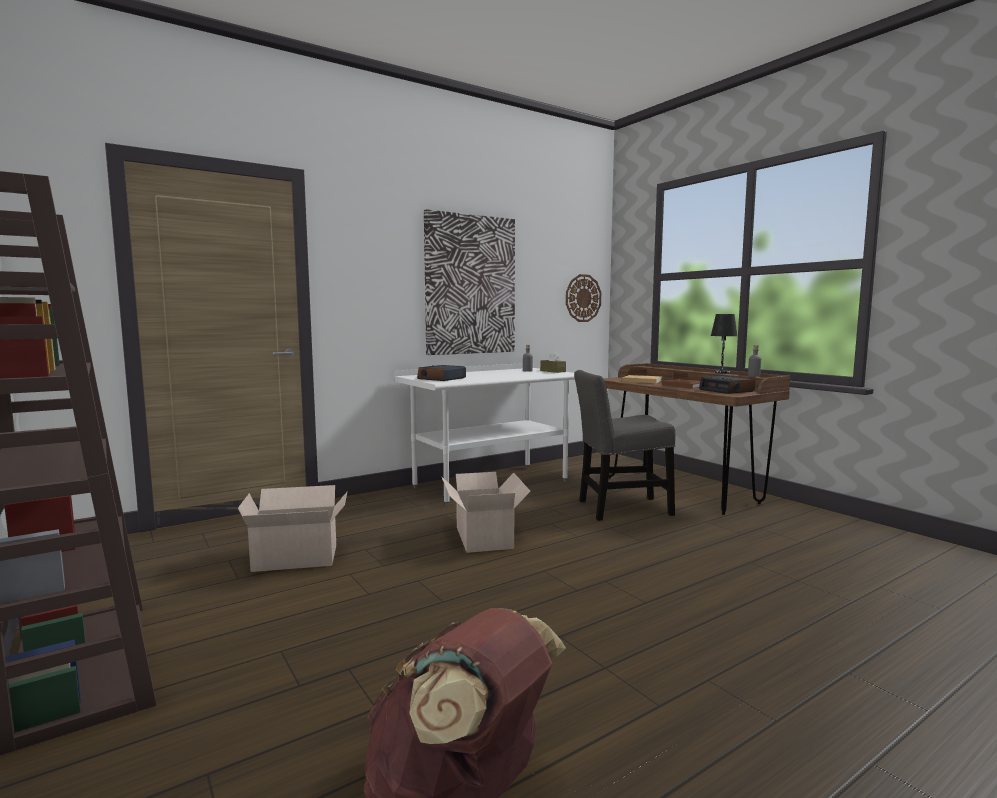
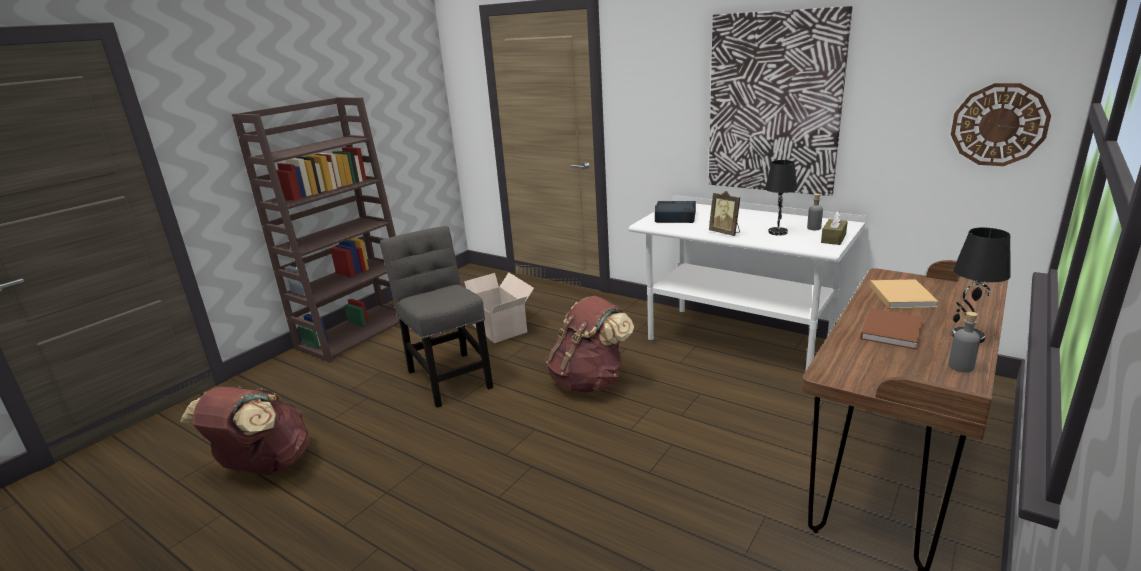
camera: 70 degrees right, 15 degrees up
cardboard box [441,472,531,553] -> brown backpack [545,296,634,393]
grey chair [574,370,675,521] -> grey chair moved to [380,226,493,408]
alarm clock [699,376,755,394] -> none
none -> picture frame [709,191,740,236]
none -> black table lamp [765,160,797,236]

